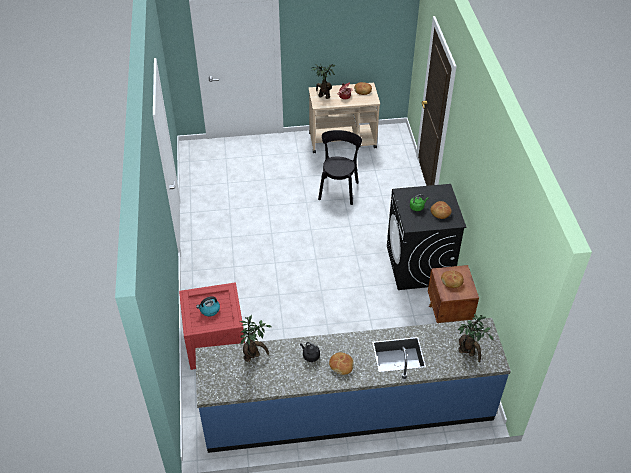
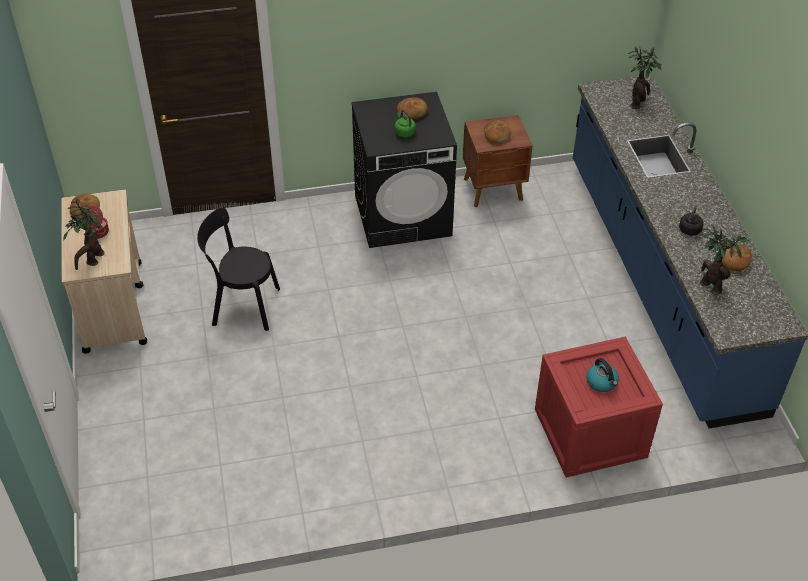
camera: 95 degrees left, 0 degrees up
bread [329,352,354,375] -> bread moved to [722,245,752,271]

